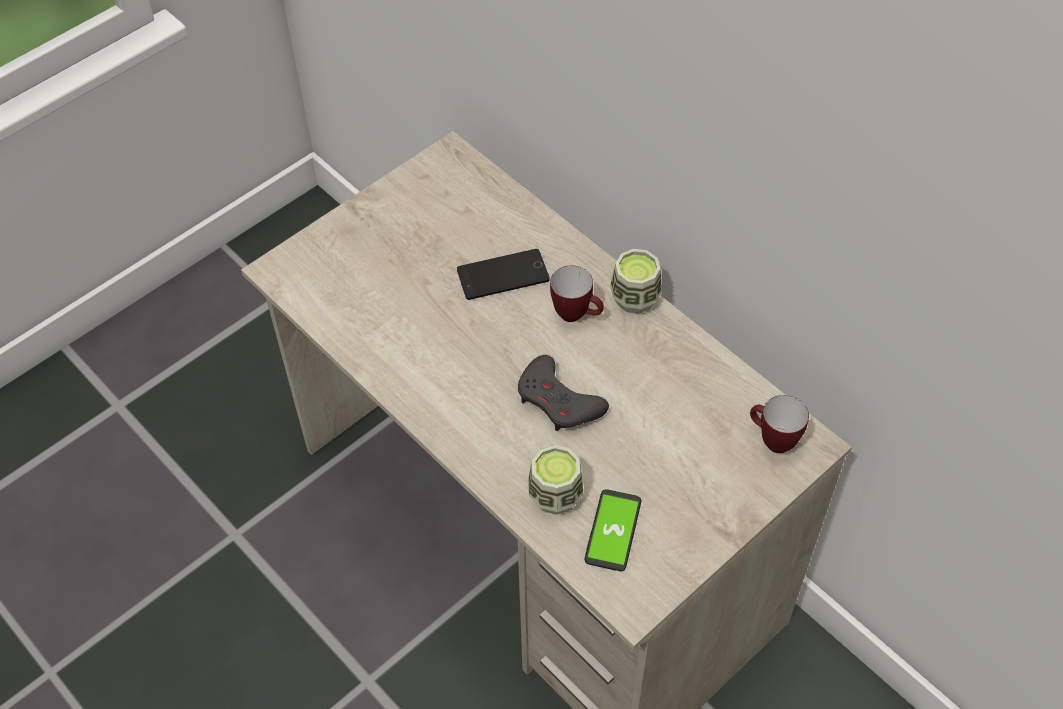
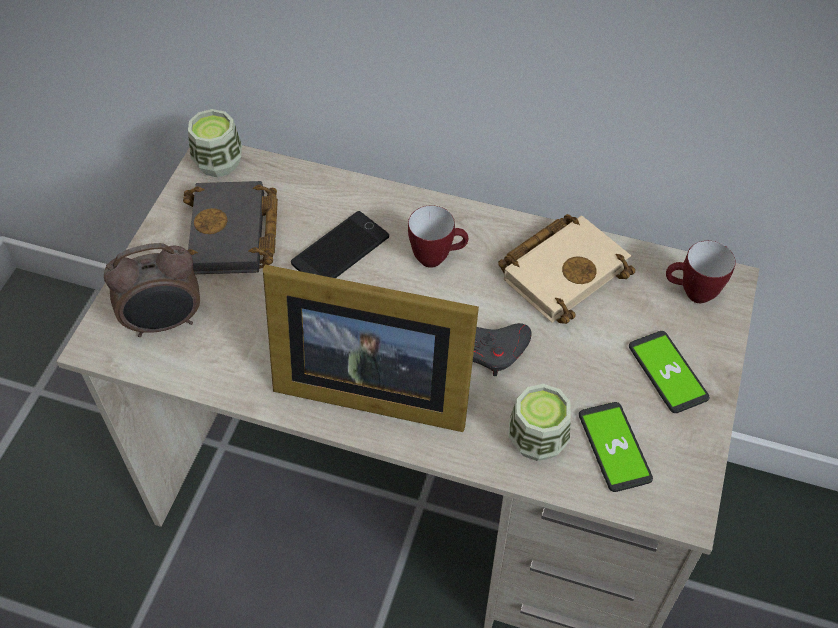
camera: 30 degrees left, 0 degrees up
cup [610,249,662,314] -> cup moved to [188,109,242,177]
none -> alarm clock [104,243,200,337]
none -> black book [183,181,278,274]
none -> picture frame [263,265,479,432]
none -> beige book [498,214,635,324]
none -> phone [629,331,709,413]

